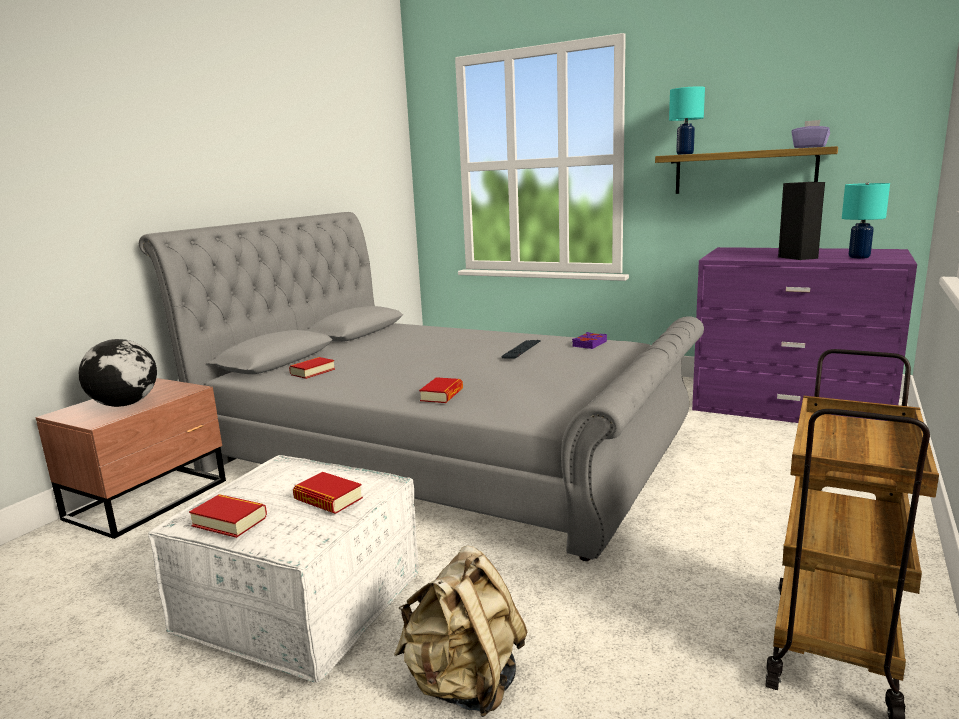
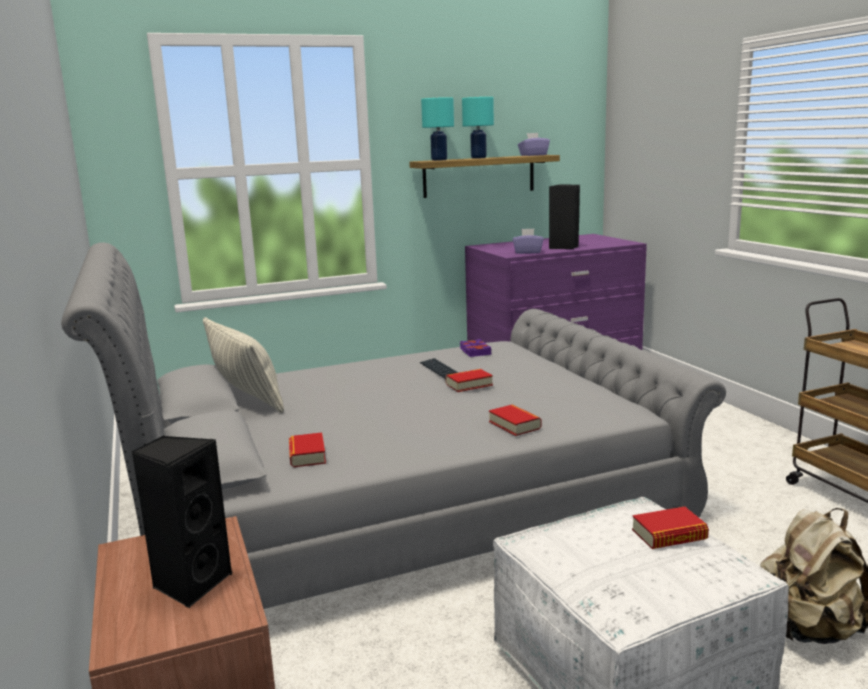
camera: 50 degrees left, 0 degrees up
globe [78,339,157,407] -> black speaker [132,435,232,608]
book [189,494,267,538] -> book moved to [446,369,493,392]
turquoise table lamp [842,182,890,258] -> turquoise table lamp moved to [462,96,494,159]
none -> pillow [203,317,284,413]
none -> purple tissue box [513,228,544,254]

